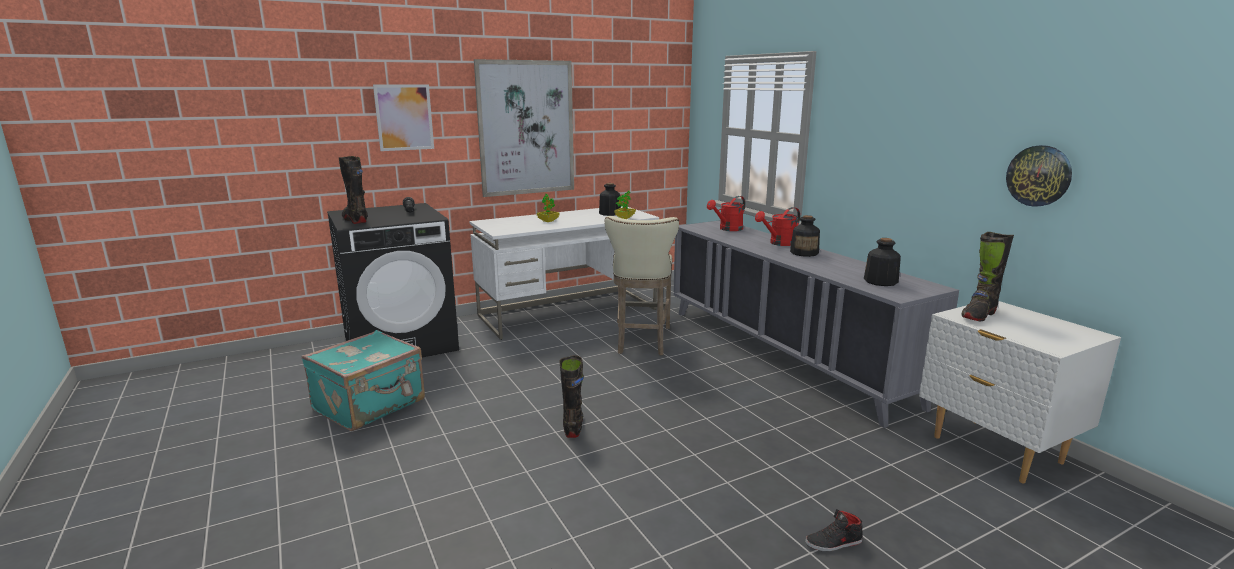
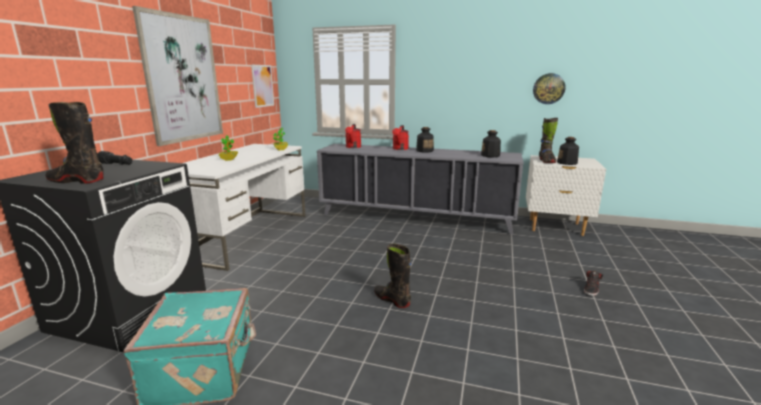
camera: 45 degrees left, 0 degrees up
picture [373,84,434,151] -> picture moved to [251,65,274,108]
bottle [599,183,621,216] -> bottle moved to [557,137,579,165]
beige stool [605,216,679,355] -> none

